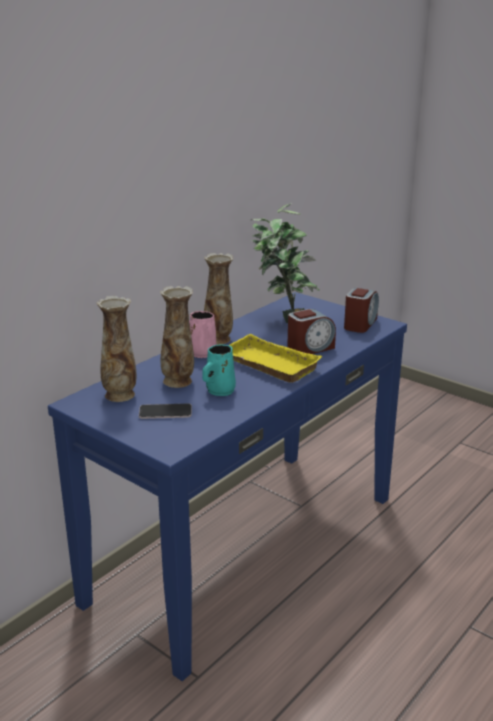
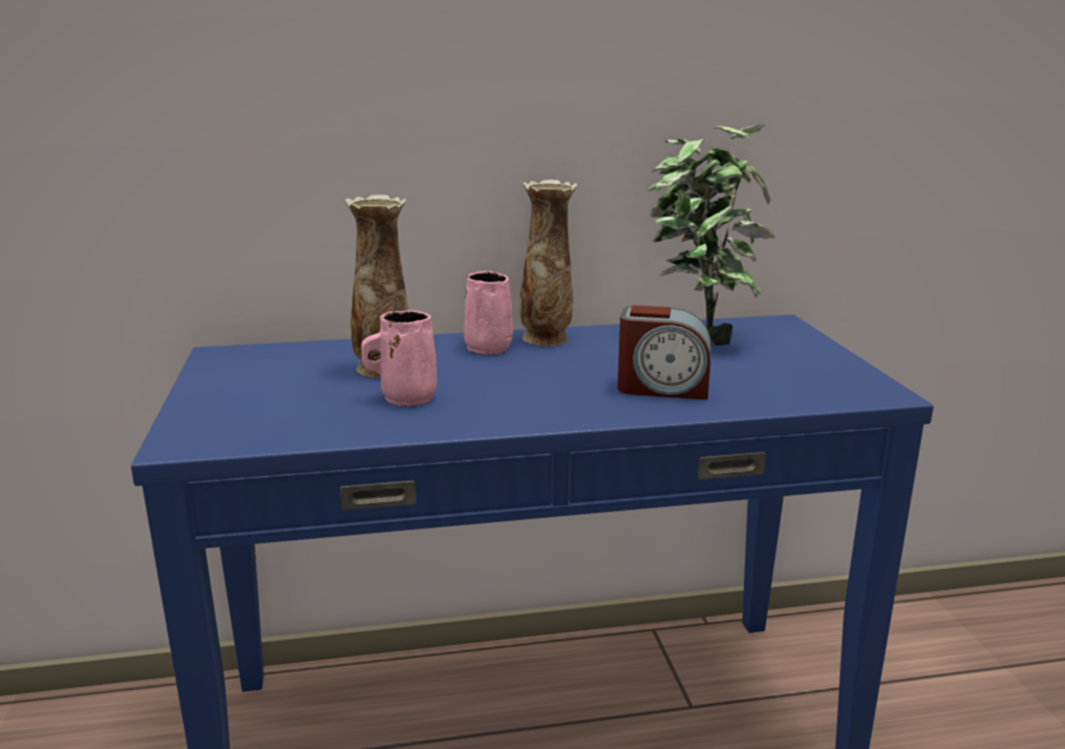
camera: 40 degrees right, 5 degrees down
vase [97,296,136,402] -> none
phone [139,404,192,419] -> none
turquoise mug [202,345,236,396] -> pink mug [361,310,437,407]
yellow tray [229,334,323,383] -> none
alarm clock [344,288,379,333] -> none

